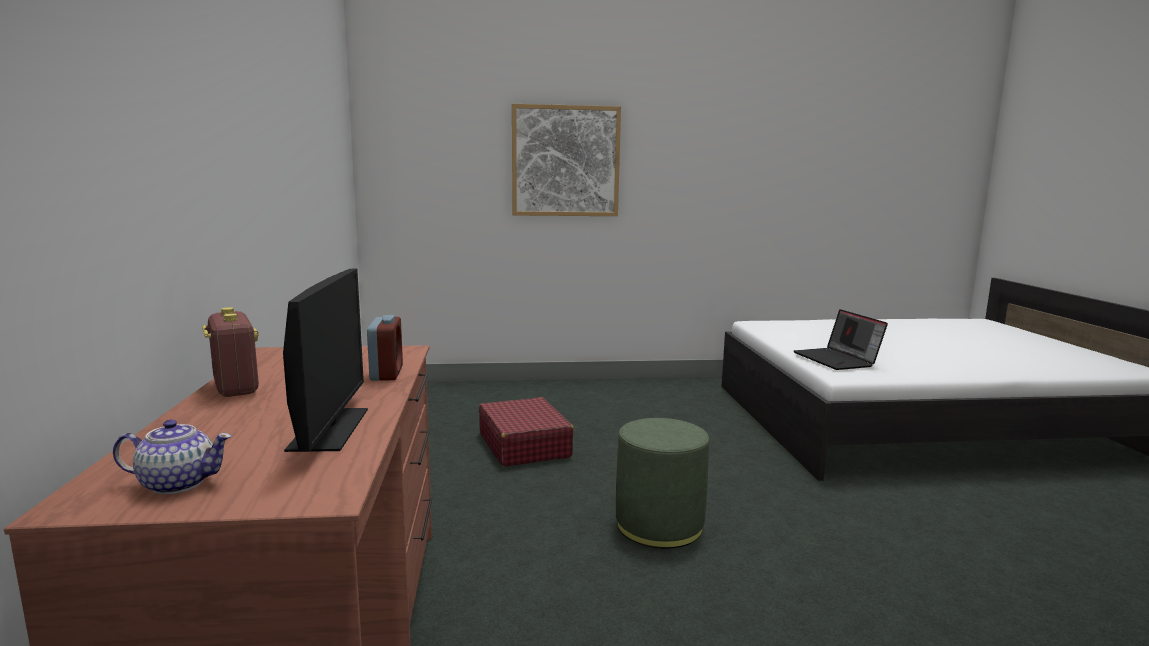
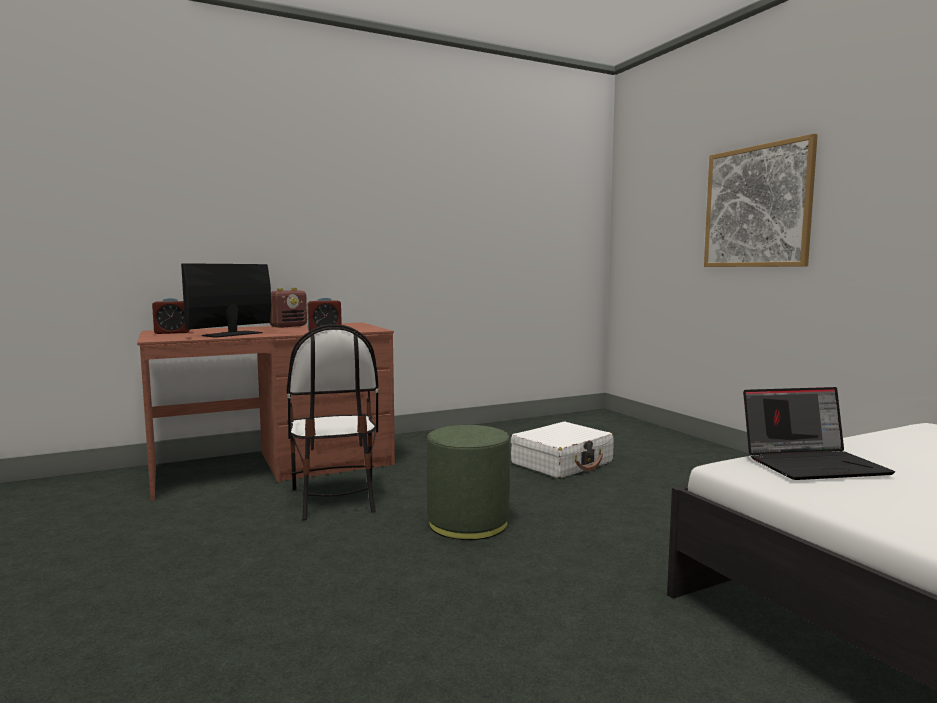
camera: 70 degrees right, 5 degrees down
teapot [113,419,232,494] -> alarm clock [152,298,190,334]
monitor [283,269,368,452] -> monitor turned 150 degrees clockwise [181,263,271,338]
red suitcase [479,397,574,467] -> white suitcase [511,422,614,479]
laptop [794,309,888,370] -> laptop turned 150 degrees counterclockwise [743,387,895,480]
none -> chair [286,324,378,520]

